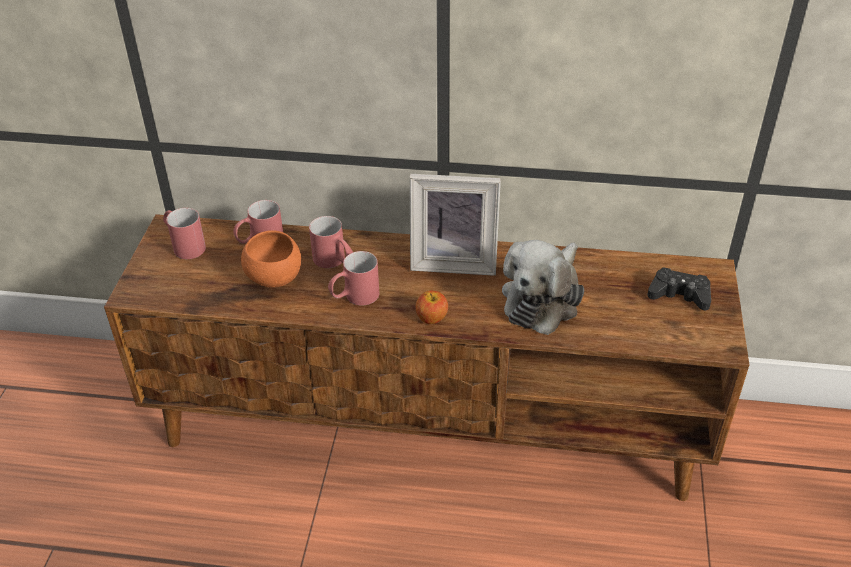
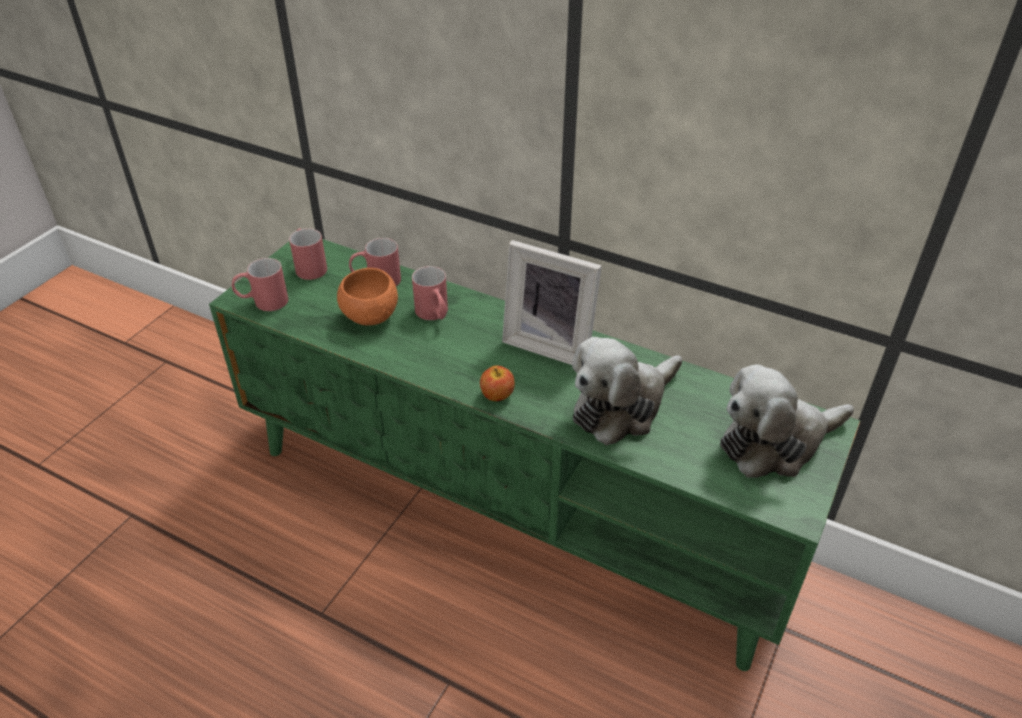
camera: 20 degrees right, 0 degrees up
brown tv stand [104,214,749,501] -> green tv stand [209,239,860,671]
red mug [328,251,379,306] -> red mug moved to [232,258,288,311]
black game controller [647,267,711,310] -> plush toy [720,364,854,478]

